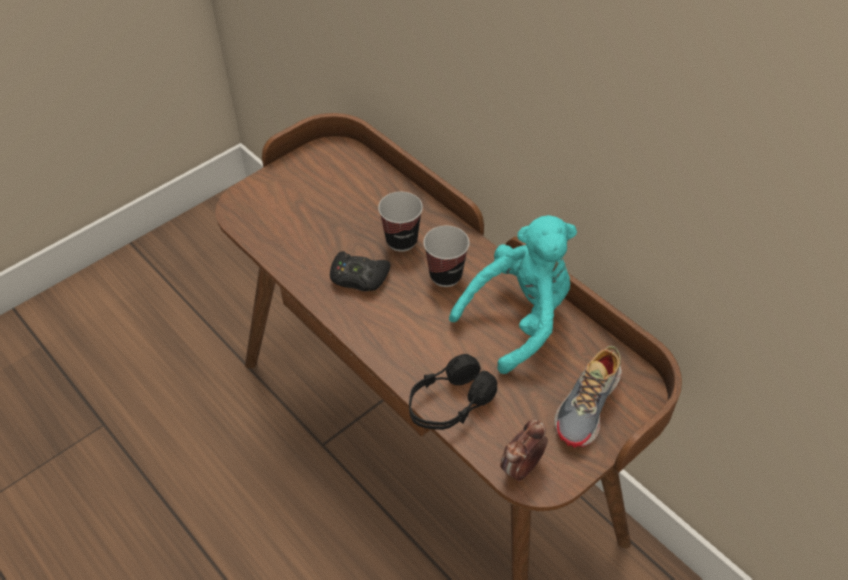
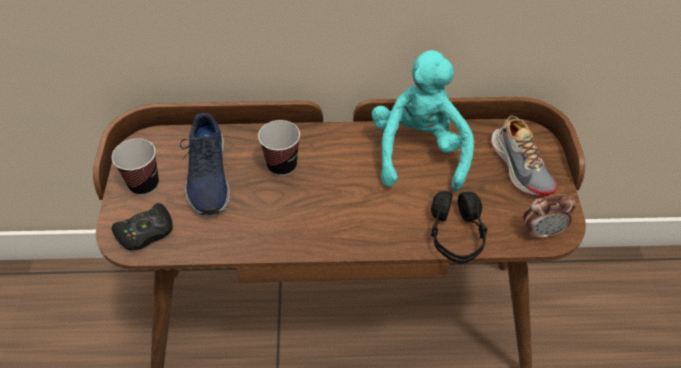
camera: 50 degrees left, 0 degrees up
black game controller [330,251,391,291] -> black game controller moved to [112,203,173,250]
cup [423,226,469,287] -> cup moved to [112,138,159,195]
alarm clock [500,419,548,482] -> alarm clock turned 90 degrees counterclockwise [523,194,576,239]
none -> blue shoe [180,113,230,215]

